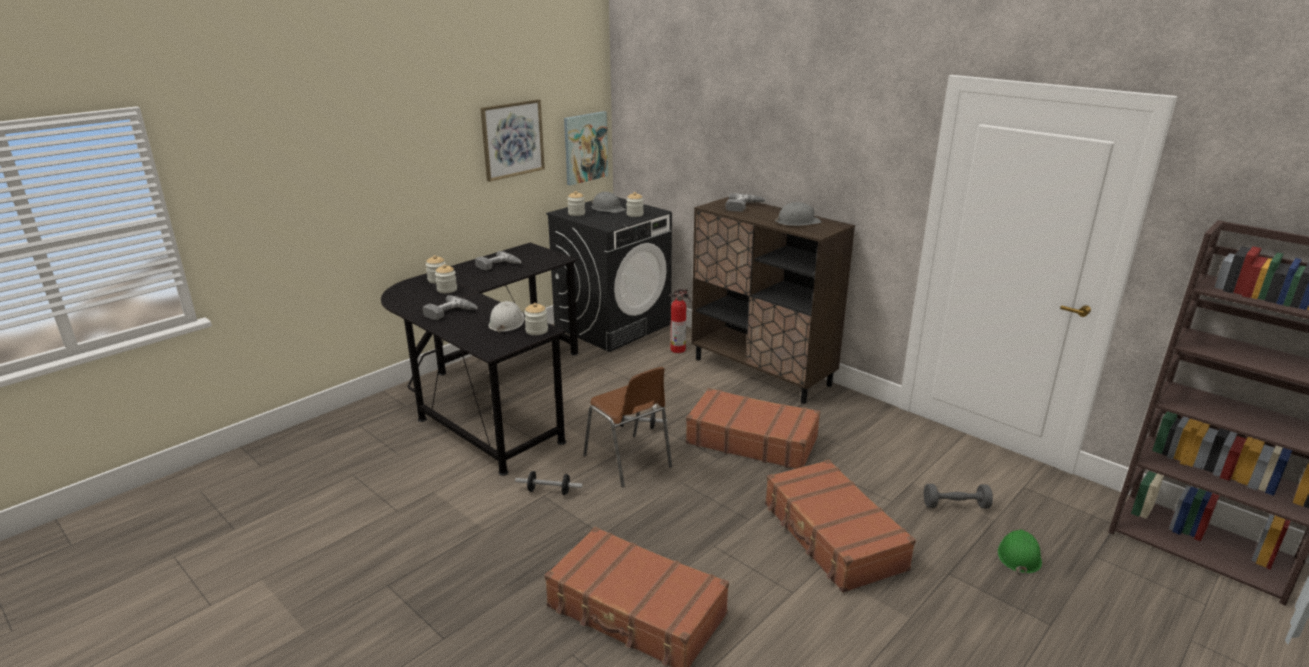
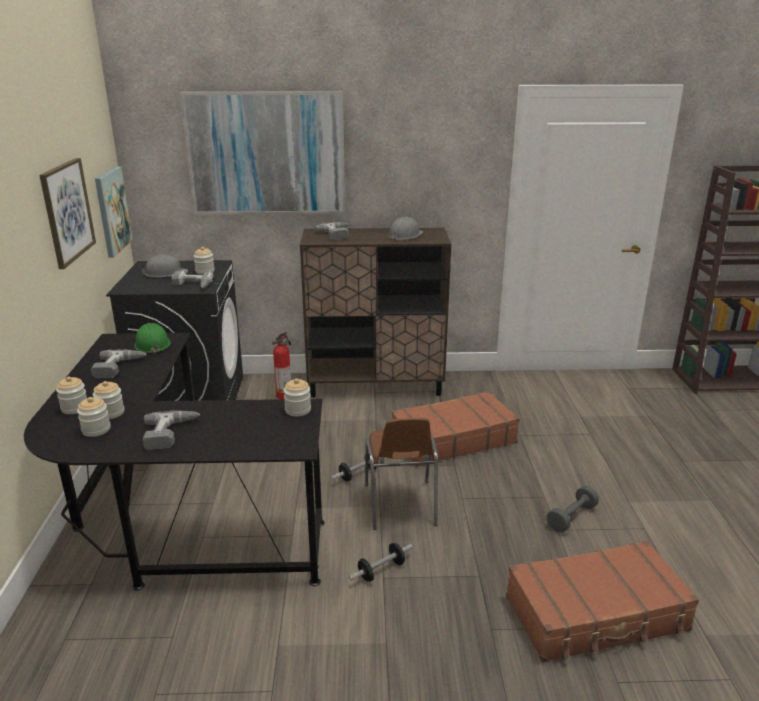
camera: 45 degrees left, 0 degrees up
white hard hat [489,301,524,333] -> none
jar [568,191,585,216] -> jar moved to [77,397,111,437]
brown chair [583,367,672,487] -> brown chair turned 75 degrees clockwise [365,418,438,530]
brown suitcase [765,459,916,593] -> none
grey dumbbell [924,484,993,509] -> grey dumbbell moved to [547,486,599,533]
green hard hat [998,530,1042,575] -> green hard hat moved to [135,323,171,354]
none -> power drill [172,270,214,288]
none -> picture [180,91,345,214]

